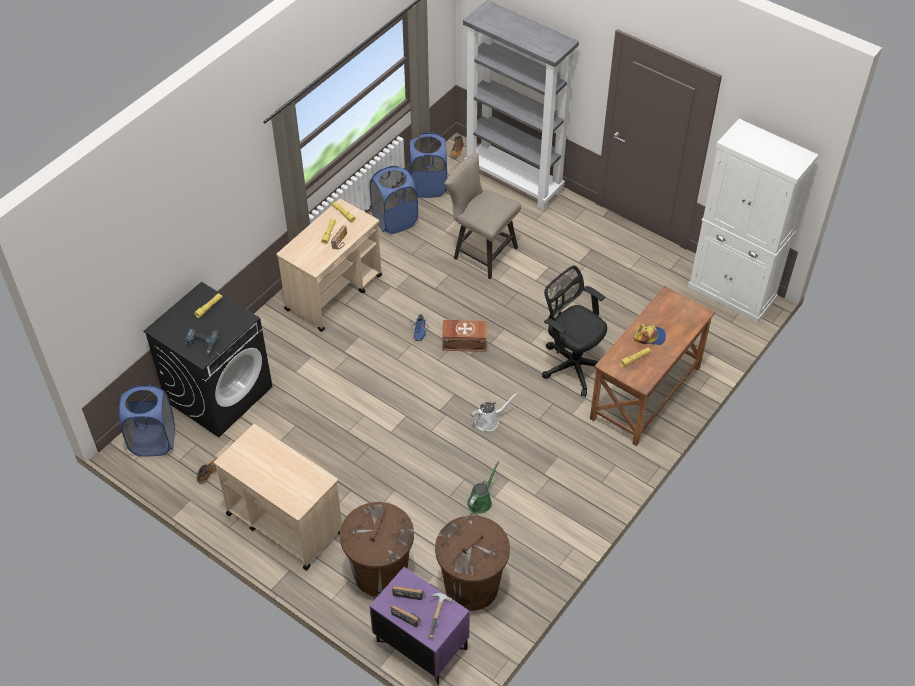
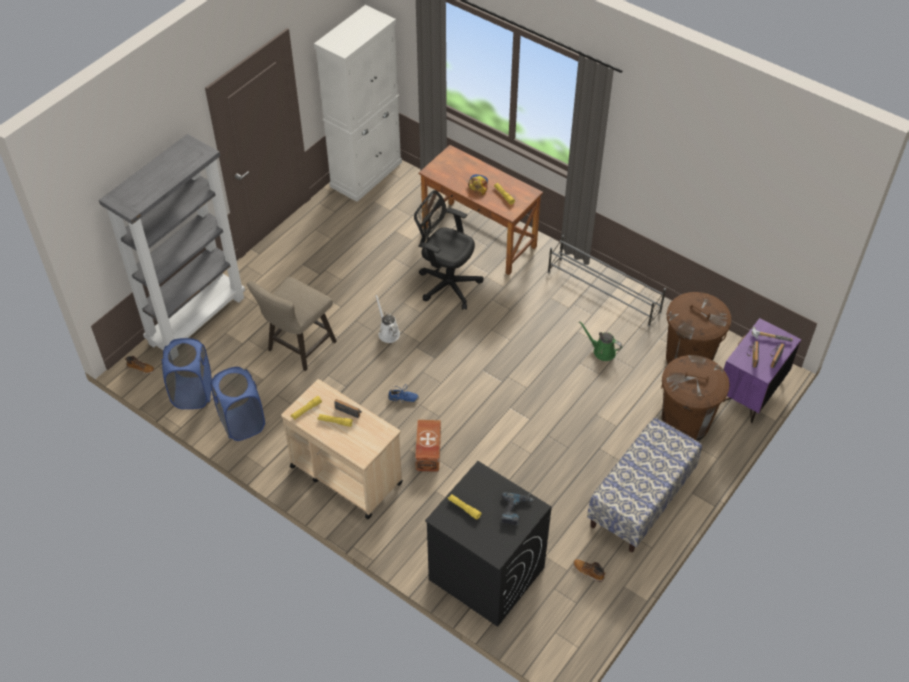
camera: 90 degrees left, 0 degrees up
blue laundry basket [119,385,175,456] -> none
beige cart [214,424,342,570] -> bench [587,418,702,552]
brown storage box [442,320,487,352] -> brown storage box moved to [415,420,441,472]
white watering can [470,392,518,431] -> white watering can moved to [375,295,400,343]
black office chair [542,266,607,397] -> black office chair turned 75 degrees clockwise [414,190,484,310]
none -> grey shoe rack [548,235,666,327]

